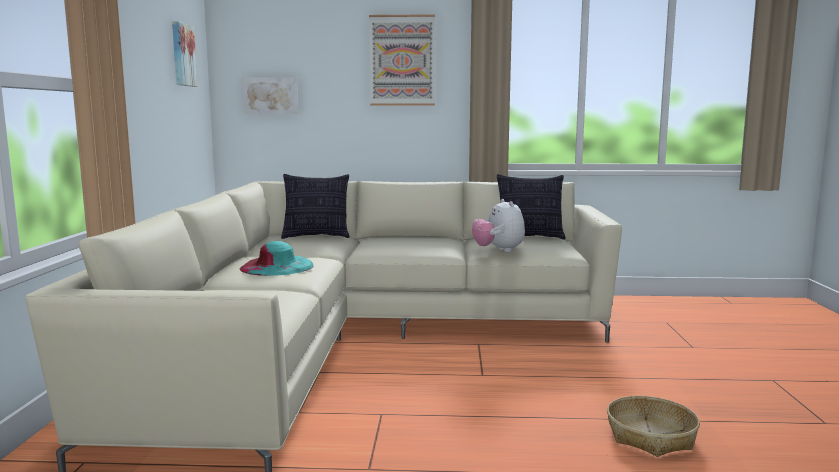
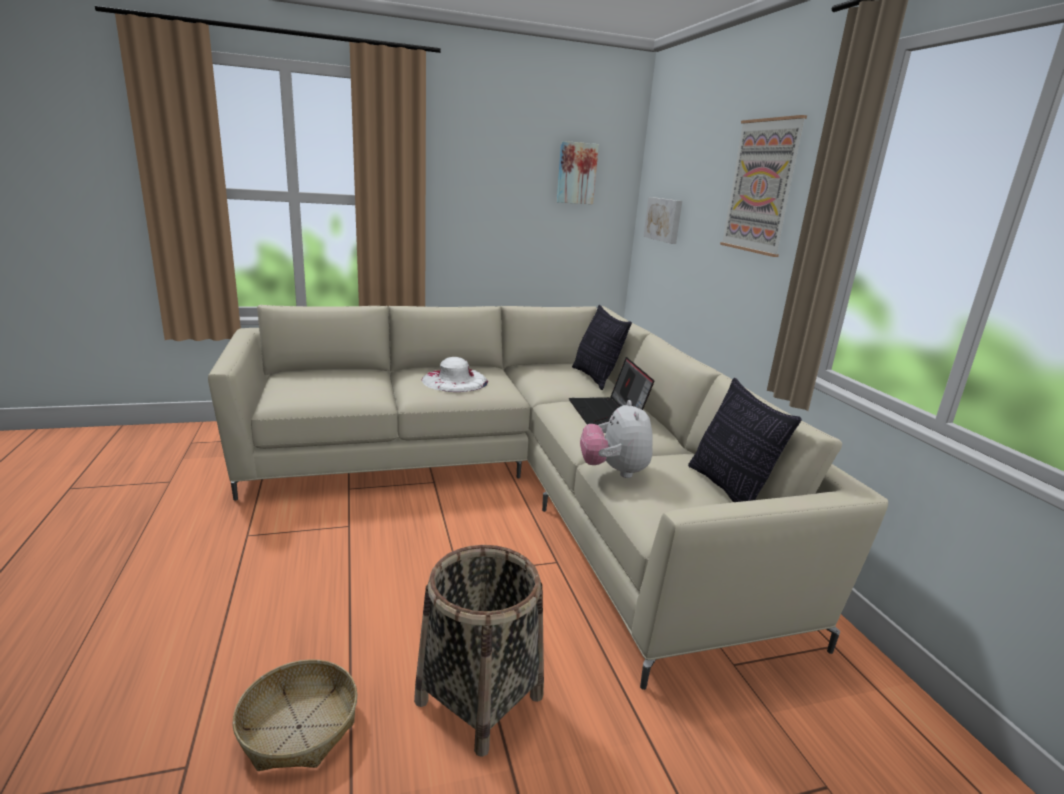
camera: 70 degrees right, 10 degrees up
turquoise hat [239,241,314,276] -> white hat [421,357,488,392]
plush toy [472,199,525,252] -> plush toy turned 60 degrees counterclockwise [580,400,653,478]
none -> basket [414,545,544,757]
none -> laptop [569,357,654,425]

